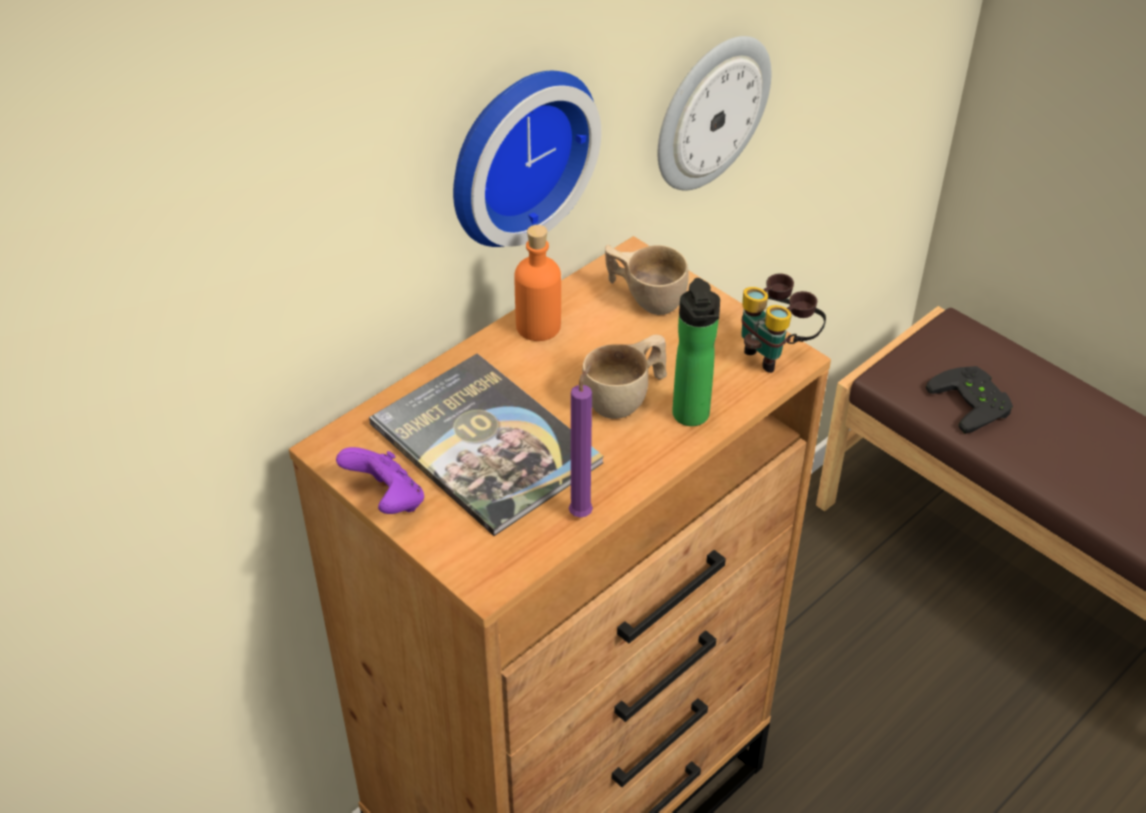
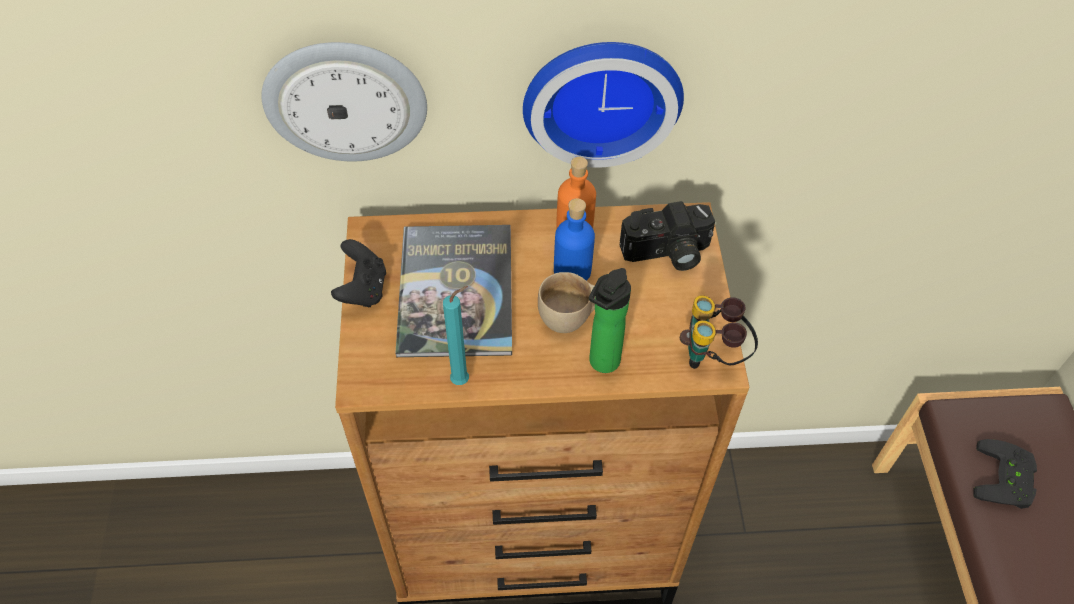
camera: 40 degrees right, 10 degrees up
purple game controller [336,447,424,514] -> black game controller [331,239,386,307]
purple candle [569,363,593,517] -> turquoise candle [443,286,469,385]
beige cup [605,245,689,315] -> camera [620,201,715,271]
wall clock [658,36,772,190] -> wall clock moved to [261,42,427,161]
none -> blue bottle [554,198,595,281]

